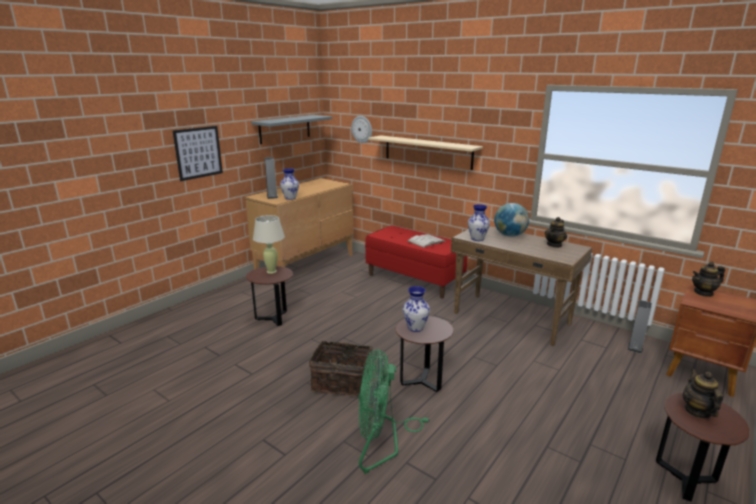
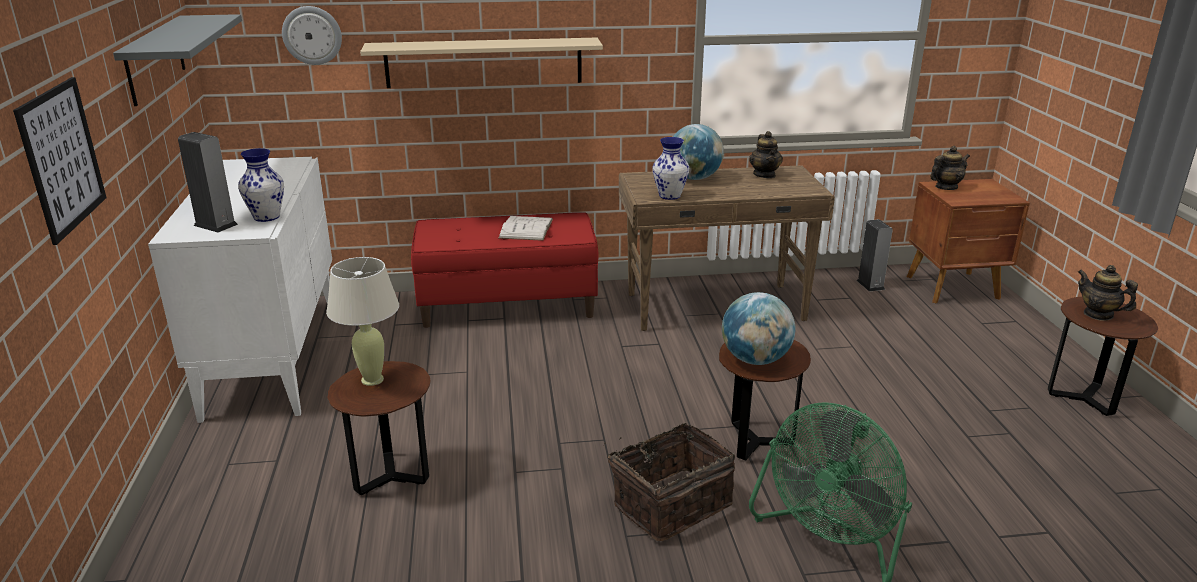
camera: 45 degrees left, 5 degrees up
brown cabinet [245,178,353,270] -> white cabinet [148,157,332,423]
vase [403,286,430,332] -> globe [722,292,795,365]
teapot [692,262,725,297] -> teapot turned 150 degrees counterclockwise [930,146,970,190]

